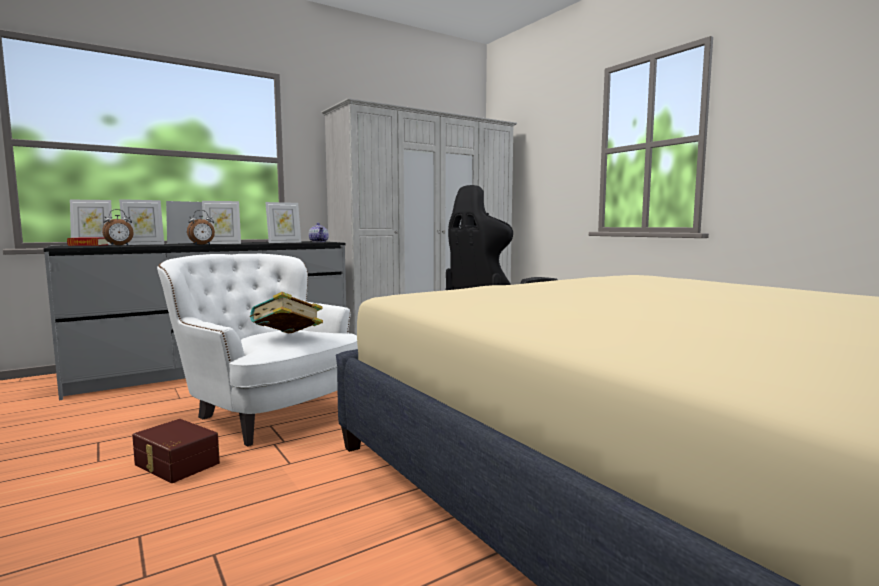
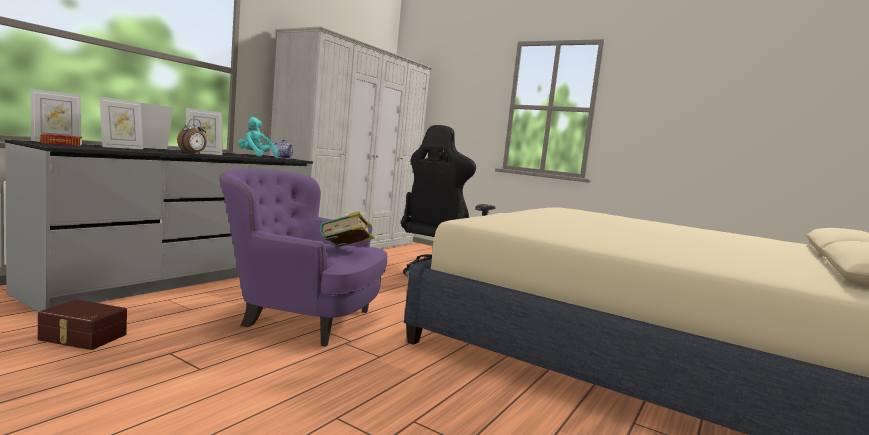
camera: 25 degrees left, 0 degrees up
alarm clock [102,209,134,246] -> none
brown storage box [132,419,220,483] -> brown storage box moved to [38,300,127,350]
white armchair [157,253,358,446] -> purple armchair [219,168,387,347]
picture frame [265,202,301,243] -> turquoise plush toy [238,117,280,159]

